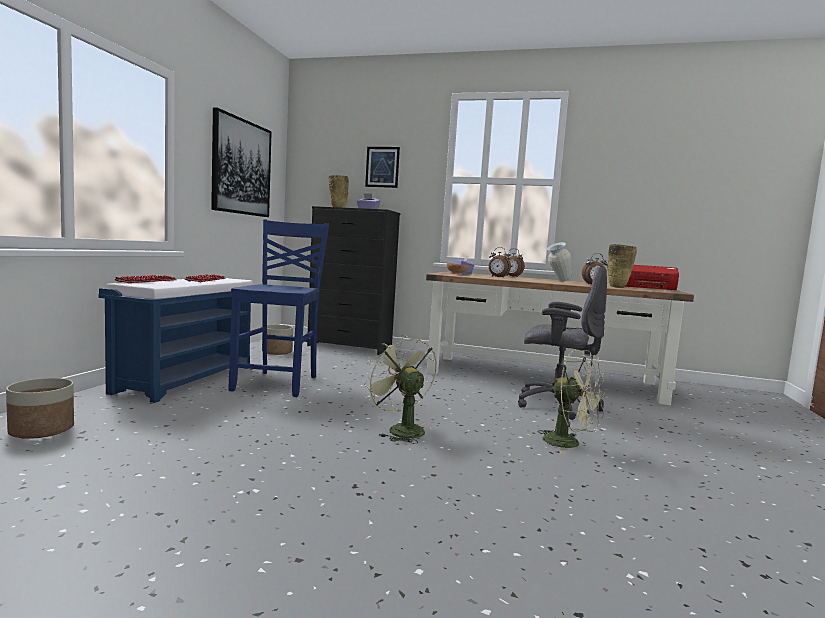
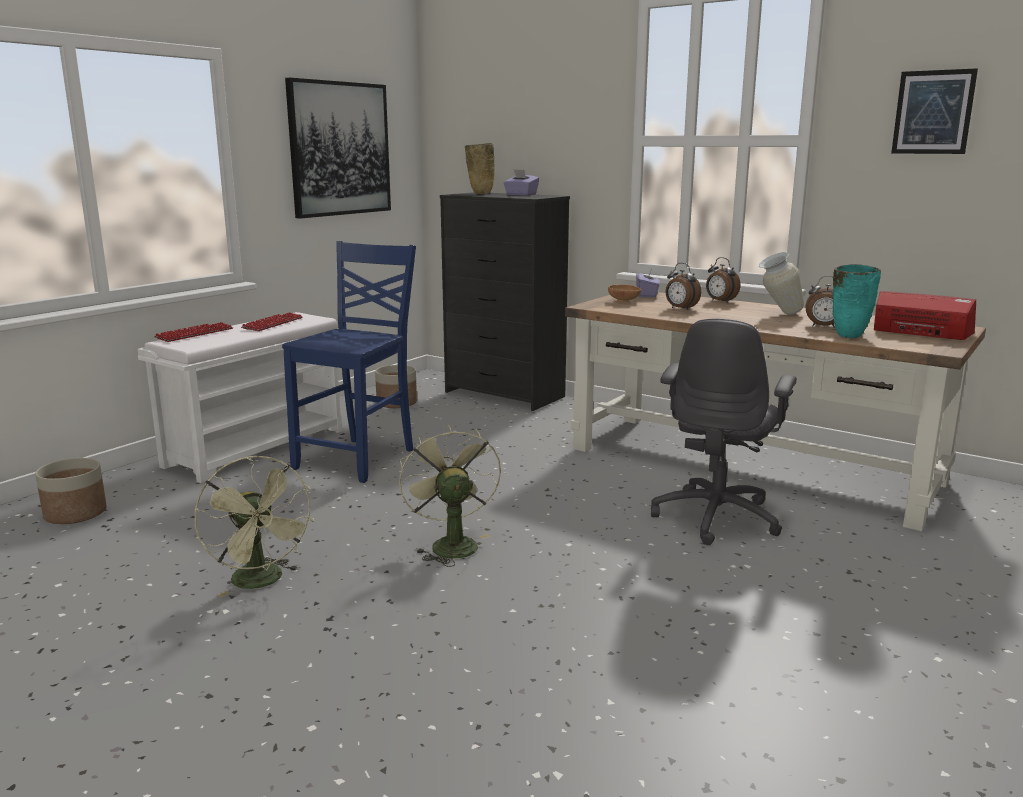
camera: 20 degrees right, 10 degrees up
blue bench [98,278,253,403] -> white bench [138,312,342,483]
picture [365,147,400,188] -> picture moved to [891,68,978,154]
grey office chair [518,266,607,420] -> grey office chair turned 75 degrees clockwise [651,319,797,545]
green fan [537,350,606,454] -> green fan moved to [195,456,315,598]
beige vase [607,244,637,288] -> turquoise vase [832,264,881,338]

